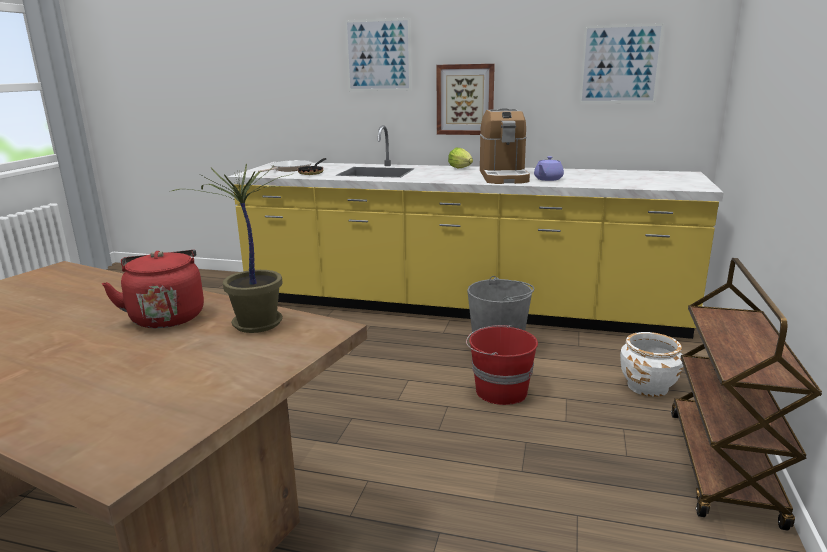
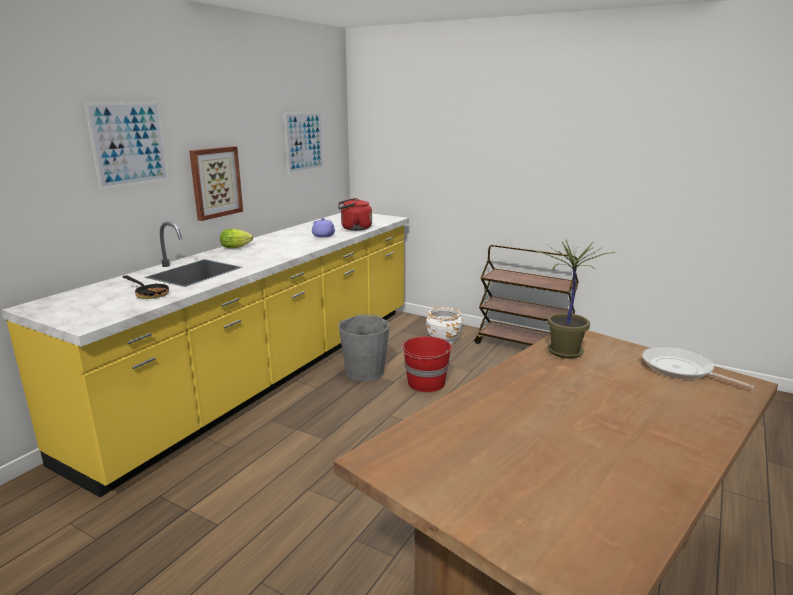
camera: 75 degrees left, 0 degrees up
red kettle [102,250,204,328] -> red kettle moved to [338,198,372,231]
frying pan [258,160,312,172] -> frying pan moved to [642,346,754,389]
coffee machine [480,108,530,184] -> none

